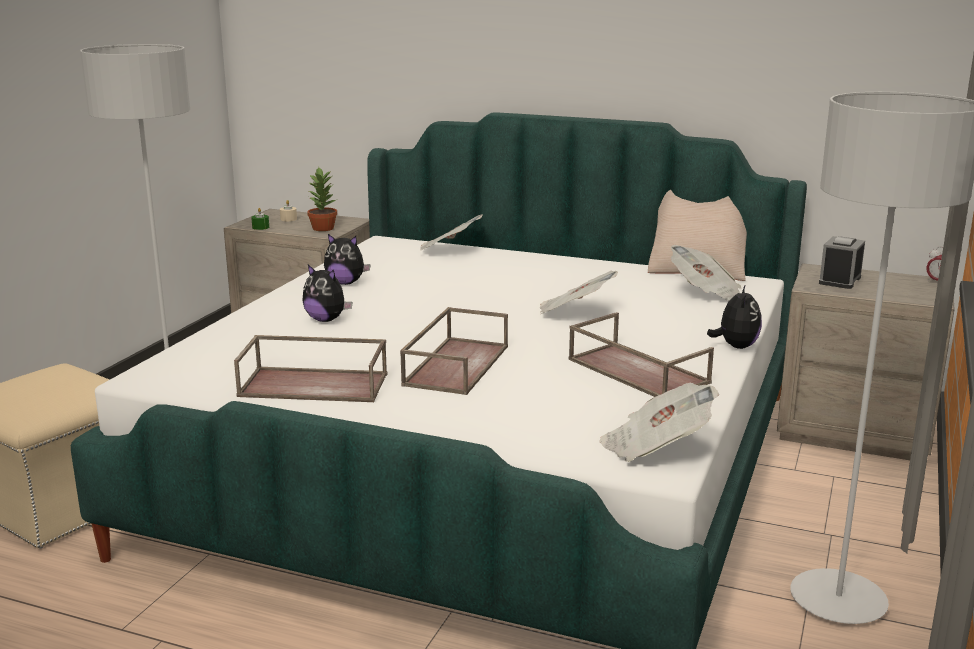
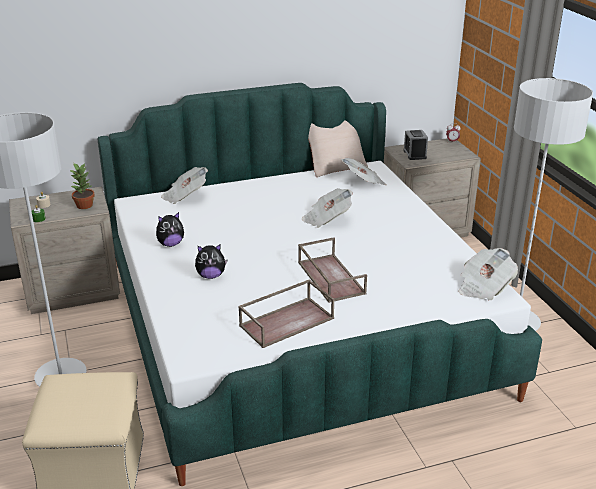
camera: 40 degrees left, 10 degrees up
brown tray [568,312,714,397] -> none
plush toy [707,284,762,349] -> none

